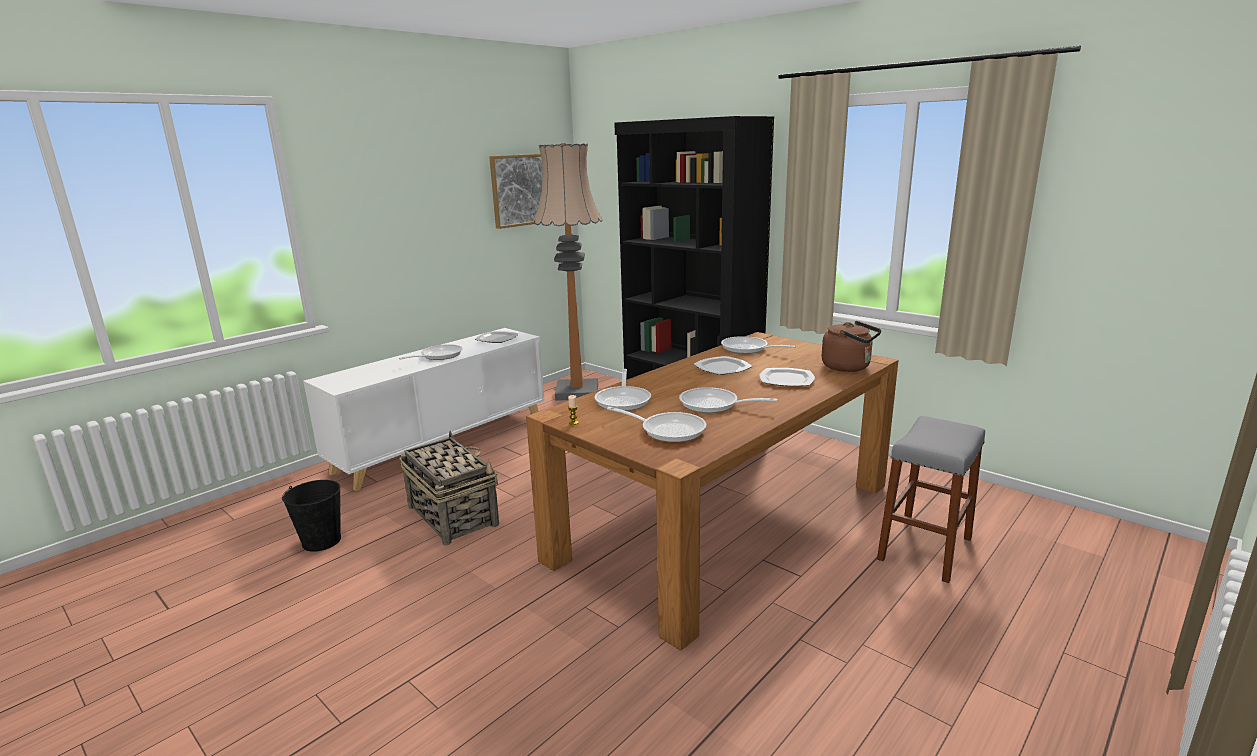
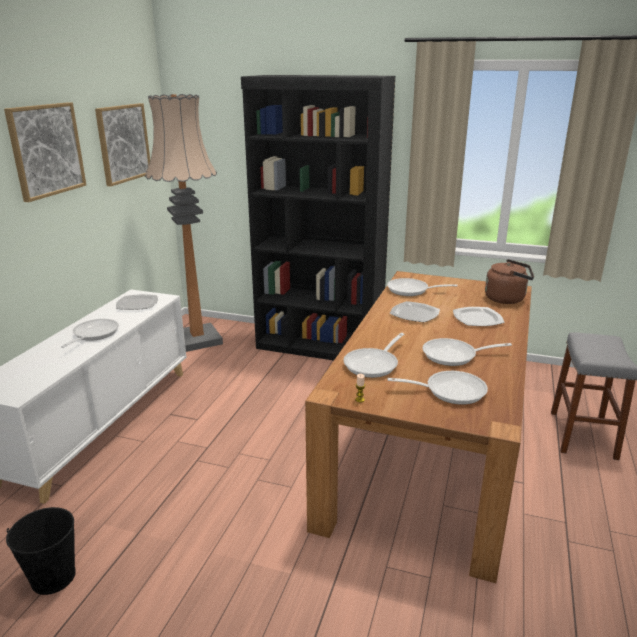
camera: 25 degrees left, 5 degrees up
basket [400,431,499,546] -> none
frying pan [594,369,651,411] -> frying pan turned 60 degrees clockwise [343,333,404,378]
none -> picture [4,102,86,202]

